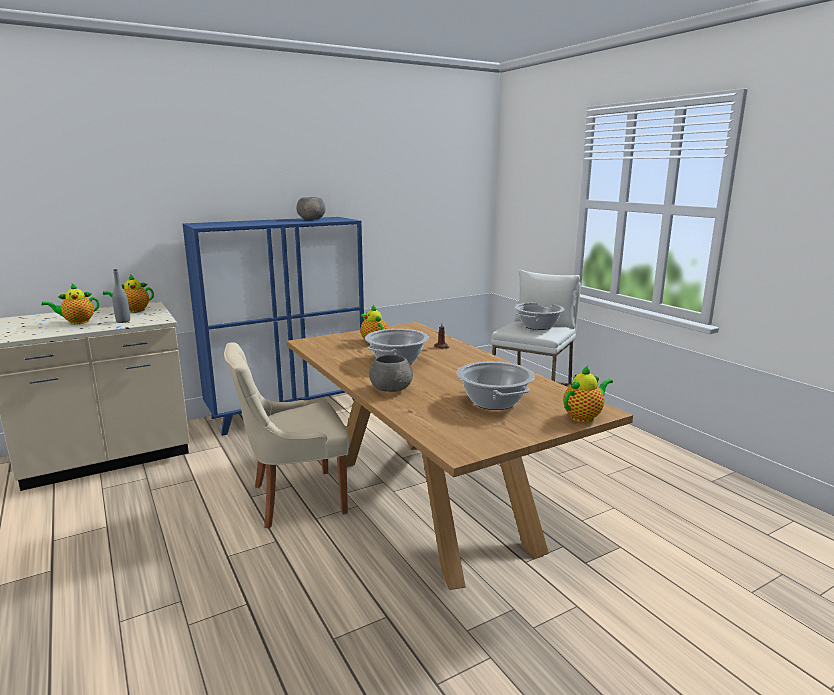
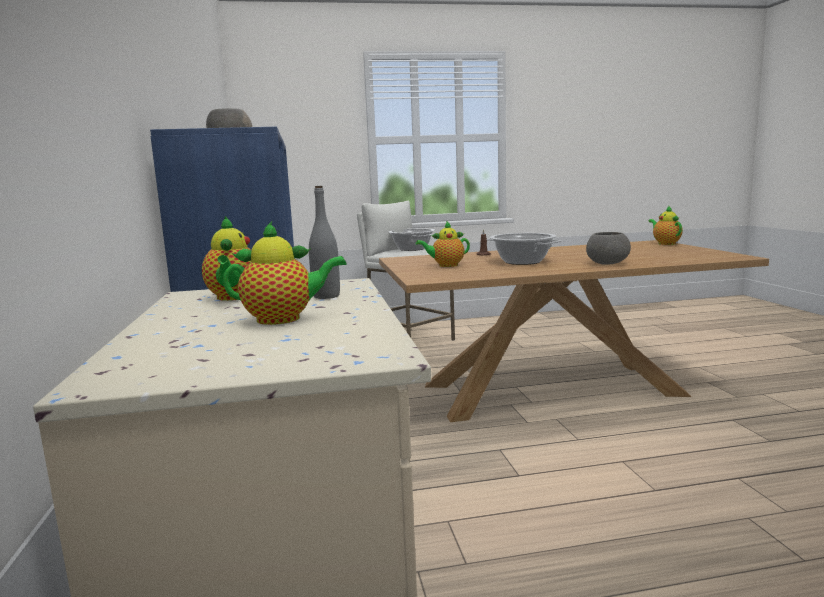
camera: 70 degrees left, 5 degrees down
teapot [42,283,99,324] -> teapot turned 90 degrees counterclockwise [223,222,347,325]
beige chair [224,342,349,529] -> none
cooking pot [456,361,535,410] -> none

